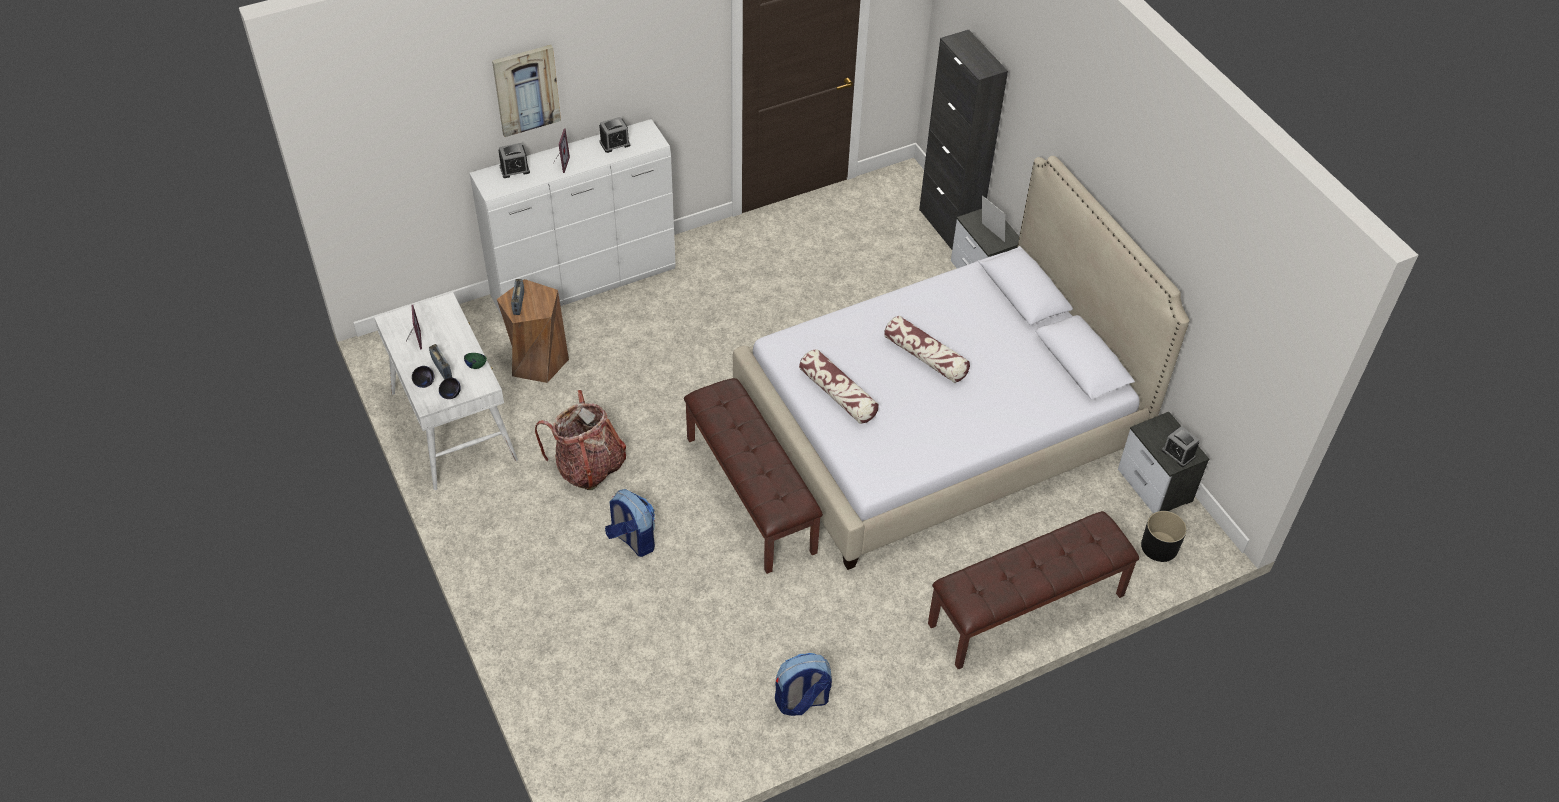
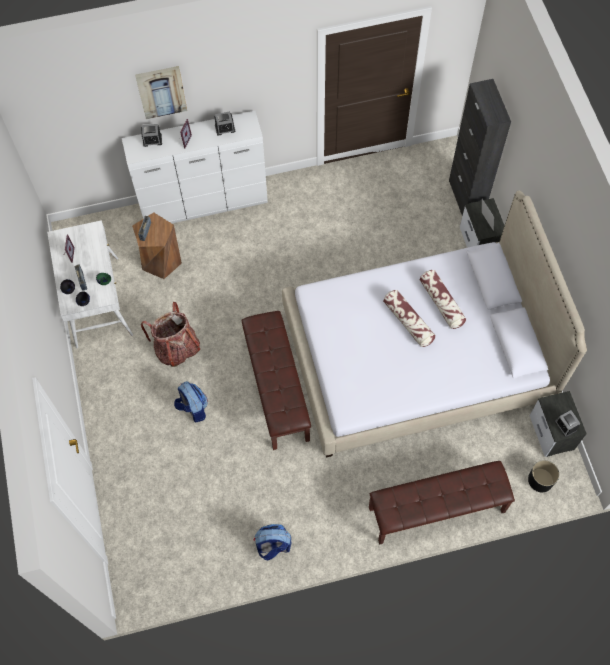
camera: 15 degrees right, 15 degrees up
pillow [799,349,879,424] -> pillow moved to [420,270,466,329]

